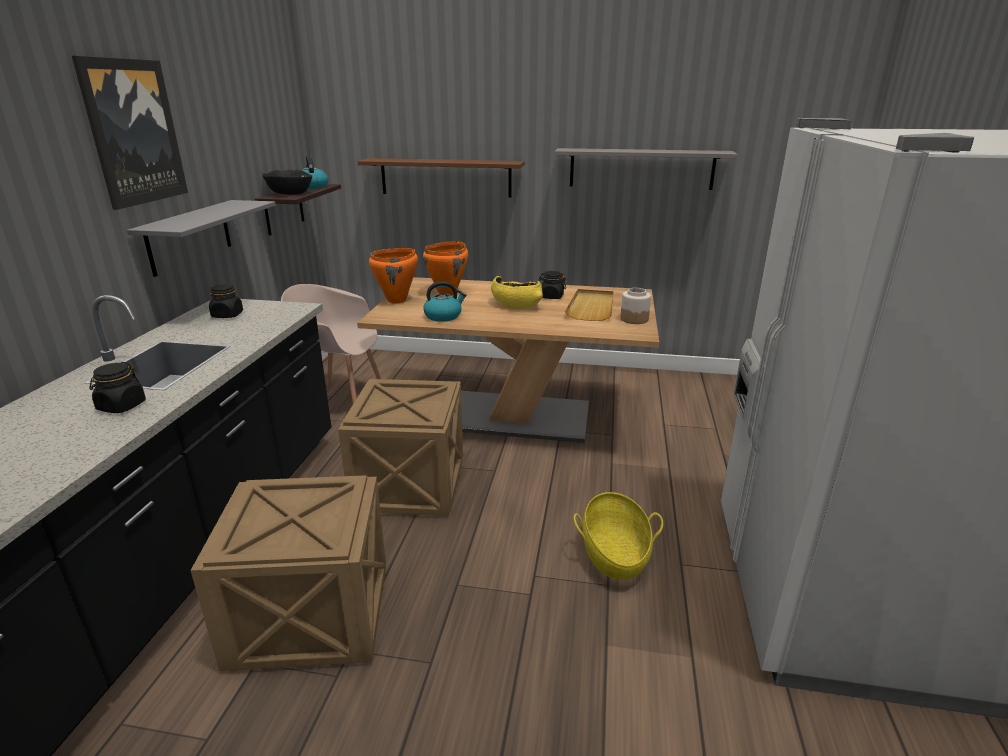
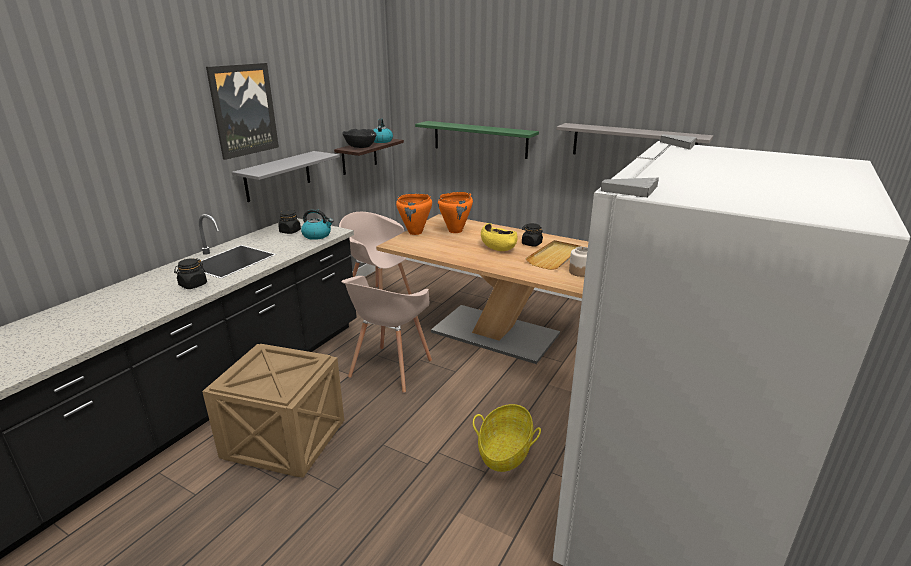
camera: 20 degrees right, 0 degrees up
crate [338,379,463,516] -> beige chair [341,276,432,393]
brown shelf [358,158,525,198] -> green shelf [415,121,539,159]
kettle [423,281,467,322] -> kettle moved to [301,209,333,240]

